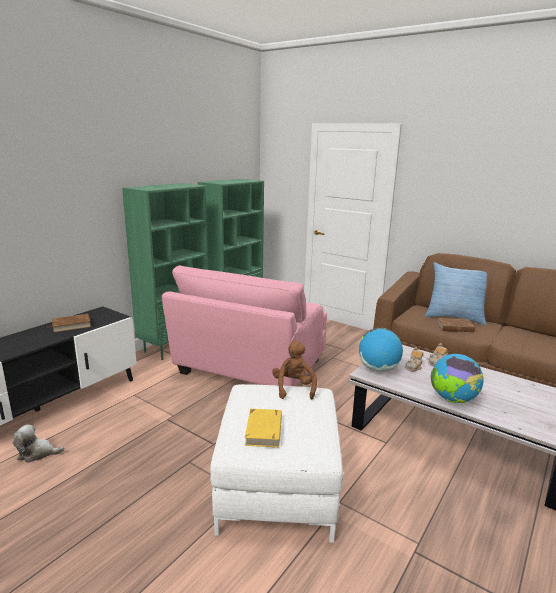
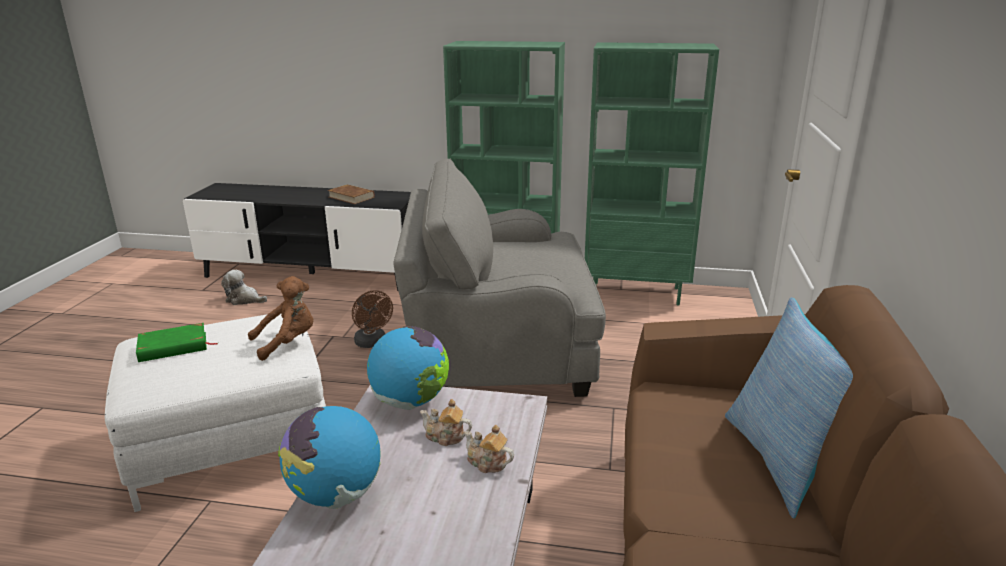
camera: 65 degrees right, 5 degrees up
plush toy [13,425,64,463] -> plush toy turned 45 degrees counterclockwise [221,270,267,305]
pink armchair [162,265,327,386] -> grey armchair [393,159,606,397]
yellow book [245,409,282,447] -> green book [136,323,218,362]
brown book [437,318,478,332] -> none
none -> brown fan [352,290,393,348]

